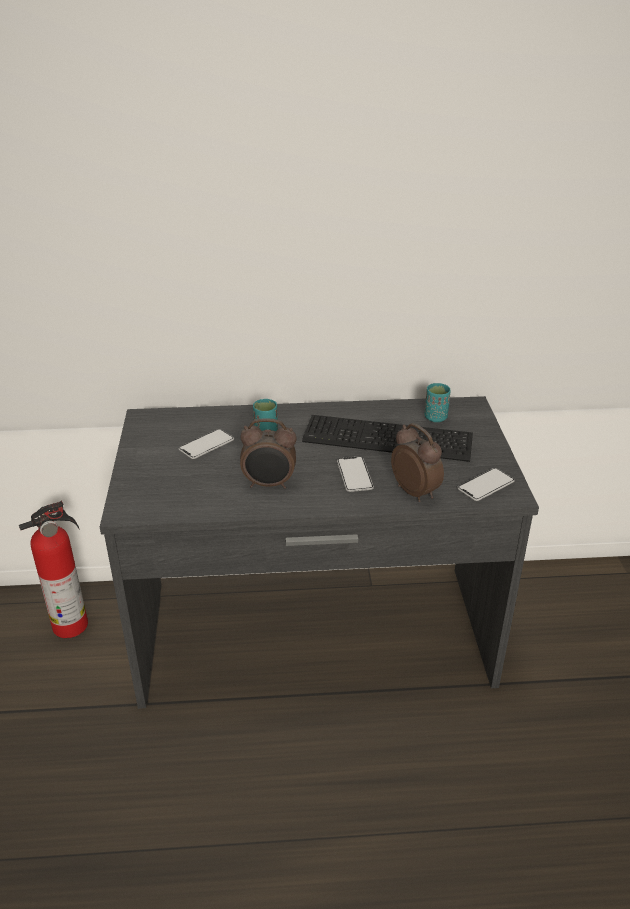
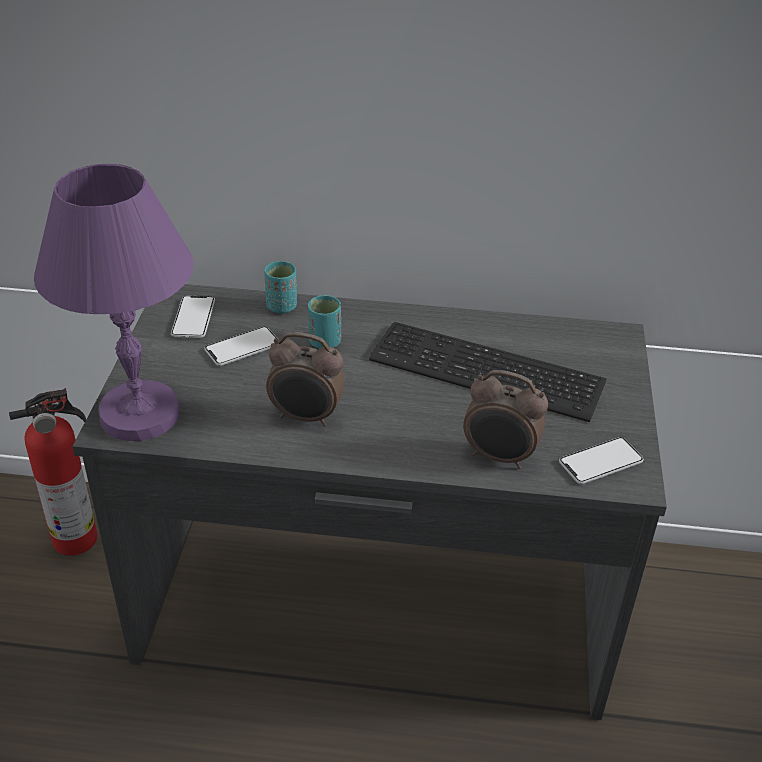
camera: 10 degrees right, 5 degrees up
phone [337,456,374,492] -> phone moved to [171,296,215,338]
alarm clock [391,423,444,502] -> alarm clock turned 135 degrees clockwise [463,370,548,469]
turquoise cup [424,383,451,422] -> turquoise cup moved to [264,261,297,314]
none -> purple table lamp [34,164,194,441]

